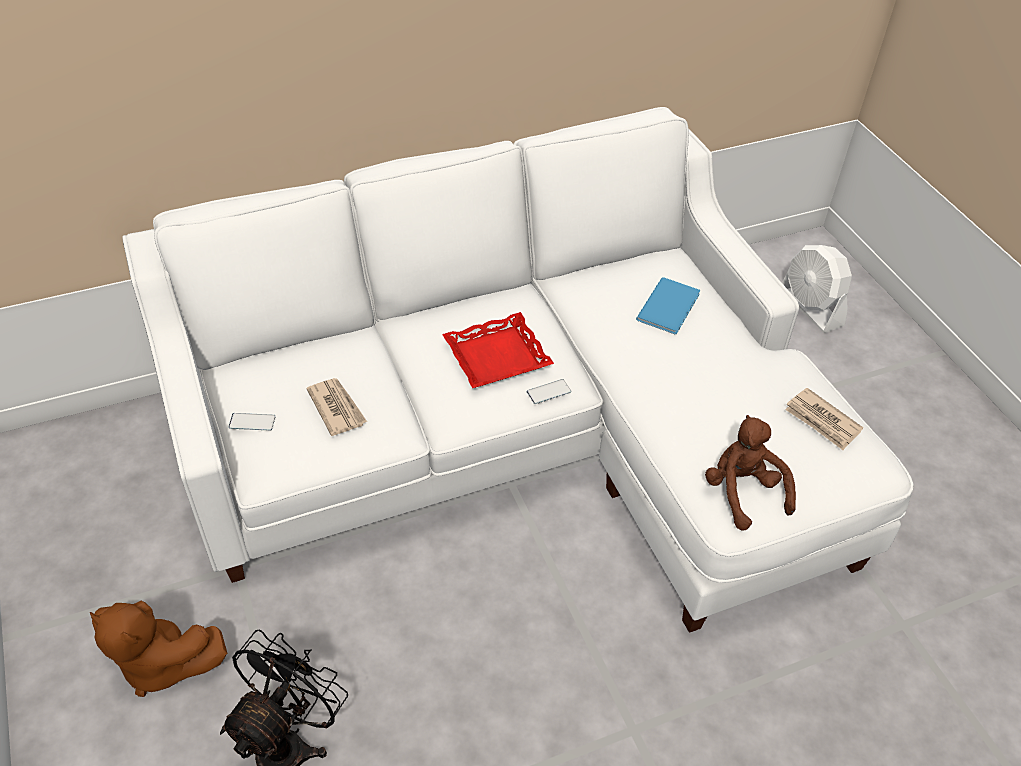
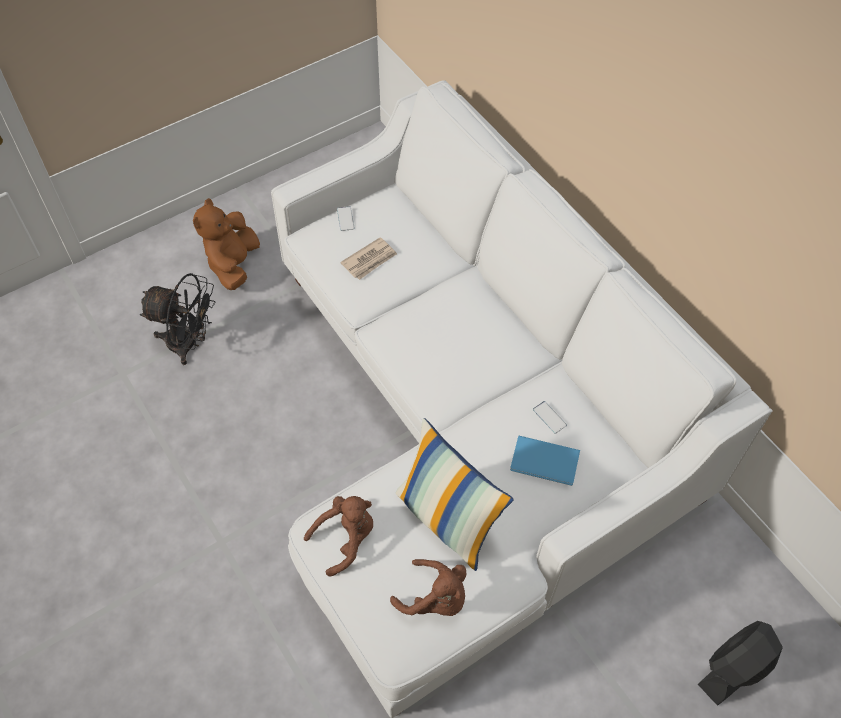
camera: 80 degrees right, 10 degrees up
red tray [442,312,554,388] -> none
phone [527,379,571,404] -> phone moved to [533,401,567,434]
white fan [782,245,852,333] -> black fan [698,621,783,706]
newspaper [785,388,863,450] -> brown plush toy [390,559,467,616]
none -> pillow [395,418,513,571]

